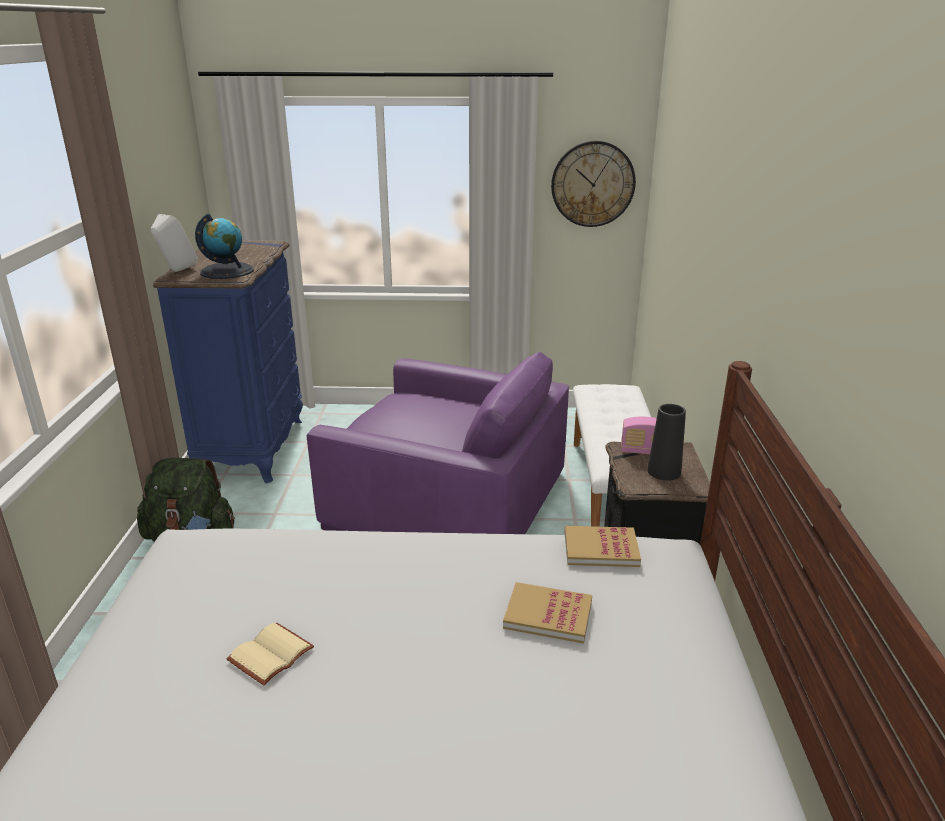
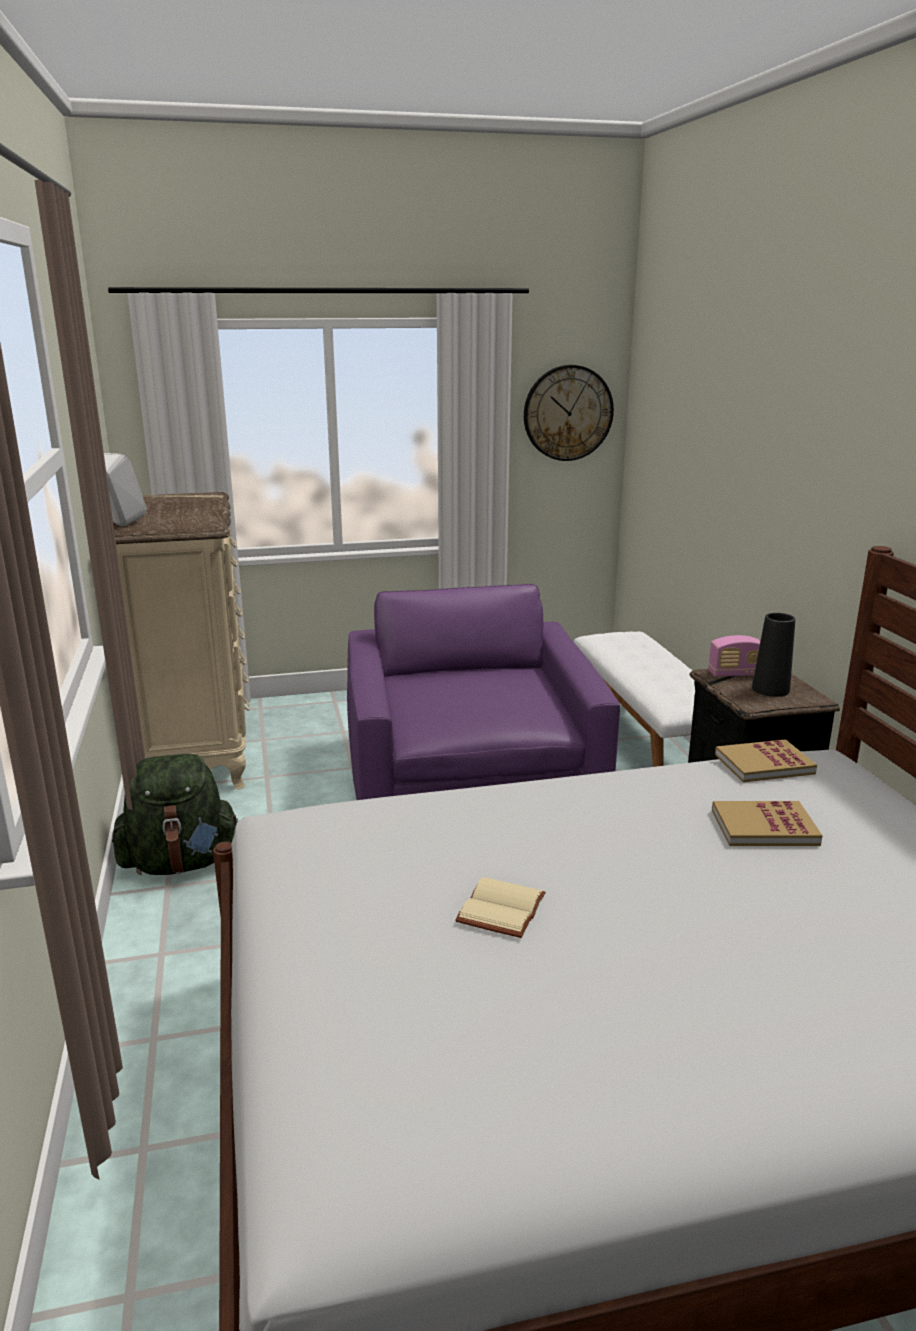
camera: 15 degrees left, 5 degrees down
blue dresser [153,240,303,483] -> beige dresser [113,492,250,790]
globe [195,214,254,279] -> none
purple armchair [307,352,569,534] -> purple armchair turned 105 degrees counterclockwise [347,584,620,800]

